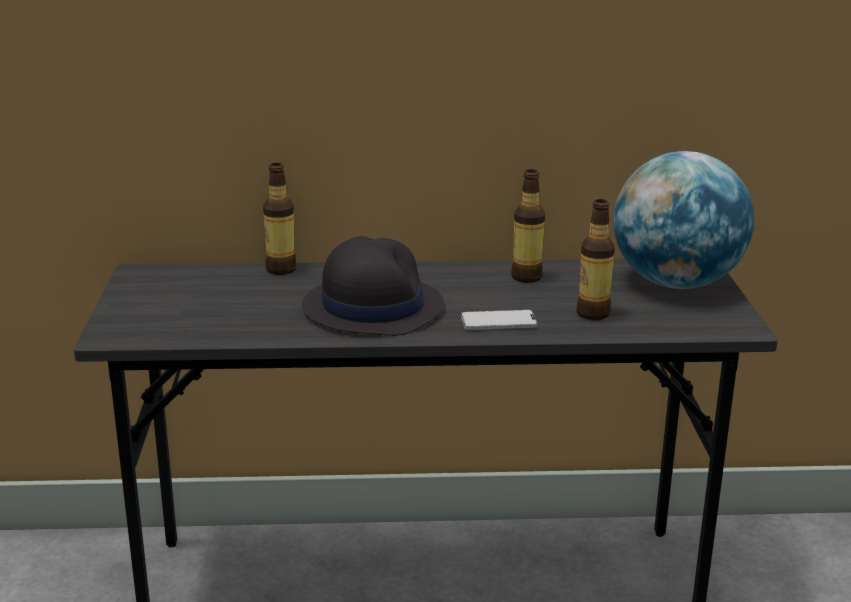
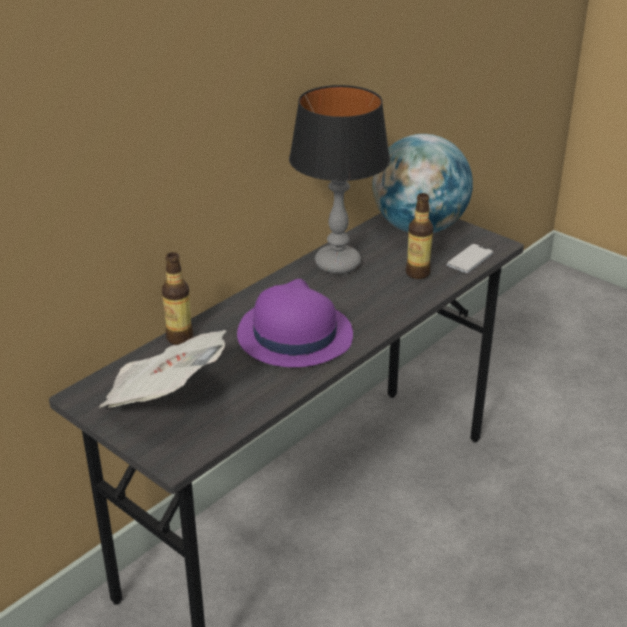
camera: 45 degrees left, 10 degrees up
black hat [302,236,444,336] -> purple hat [237,279,353,367]
phone [461,310,537,330] -> phone moved to [447,244,493,273]
bottle [511,169,545,283] -> table lamp [289,85,390,274]
none -> newspaper [99,330,226,408]

